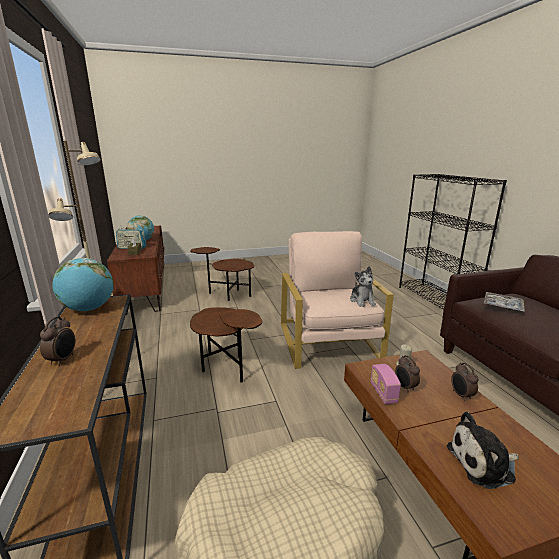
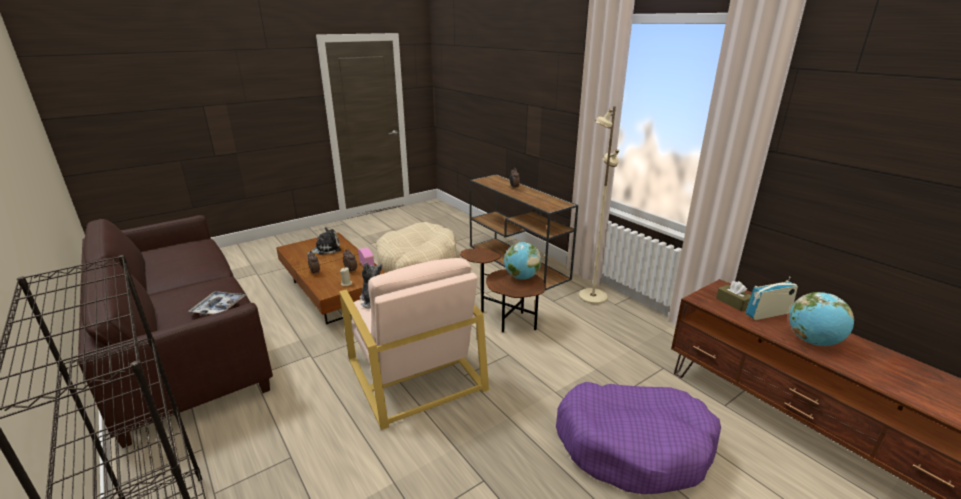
camera: 160 degrees right, 5 degrees up
globe [52,258,114,311] -> globe moved to [504,242,541,279]
brown side table [190,247,255,301] -> purple dog bed [556,382,721,494]

